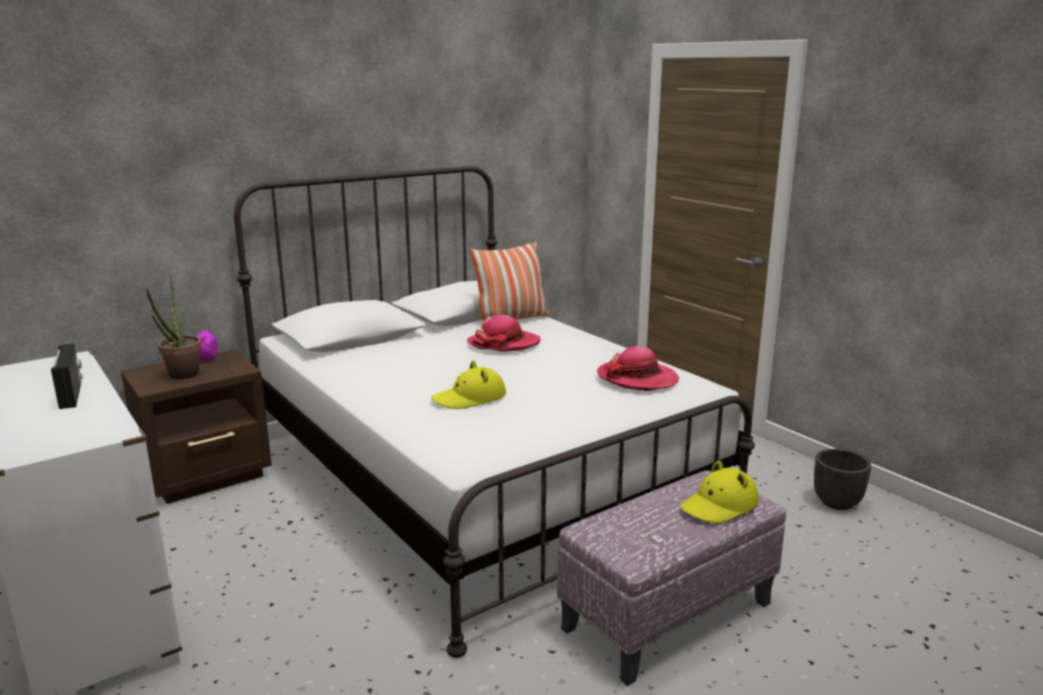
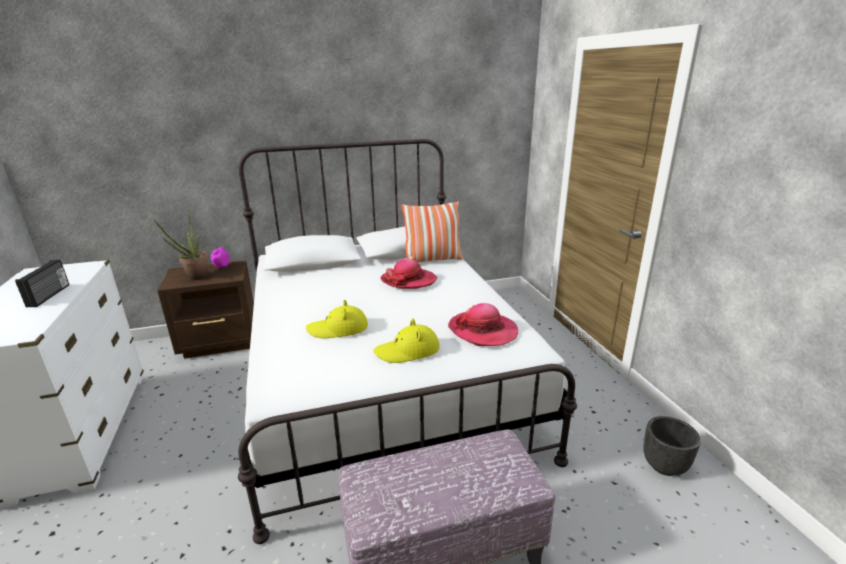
camera: 20 degrees right, 5 degrees up
yellow hat [680,461,759,523] -> yellow hat moved to [373,319,440,363]

